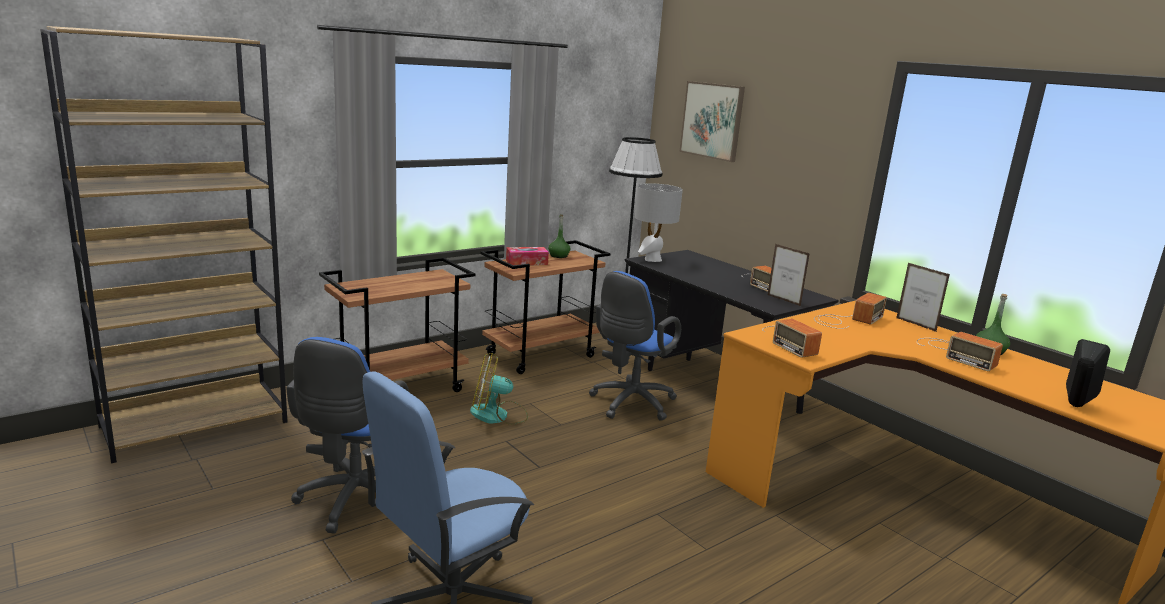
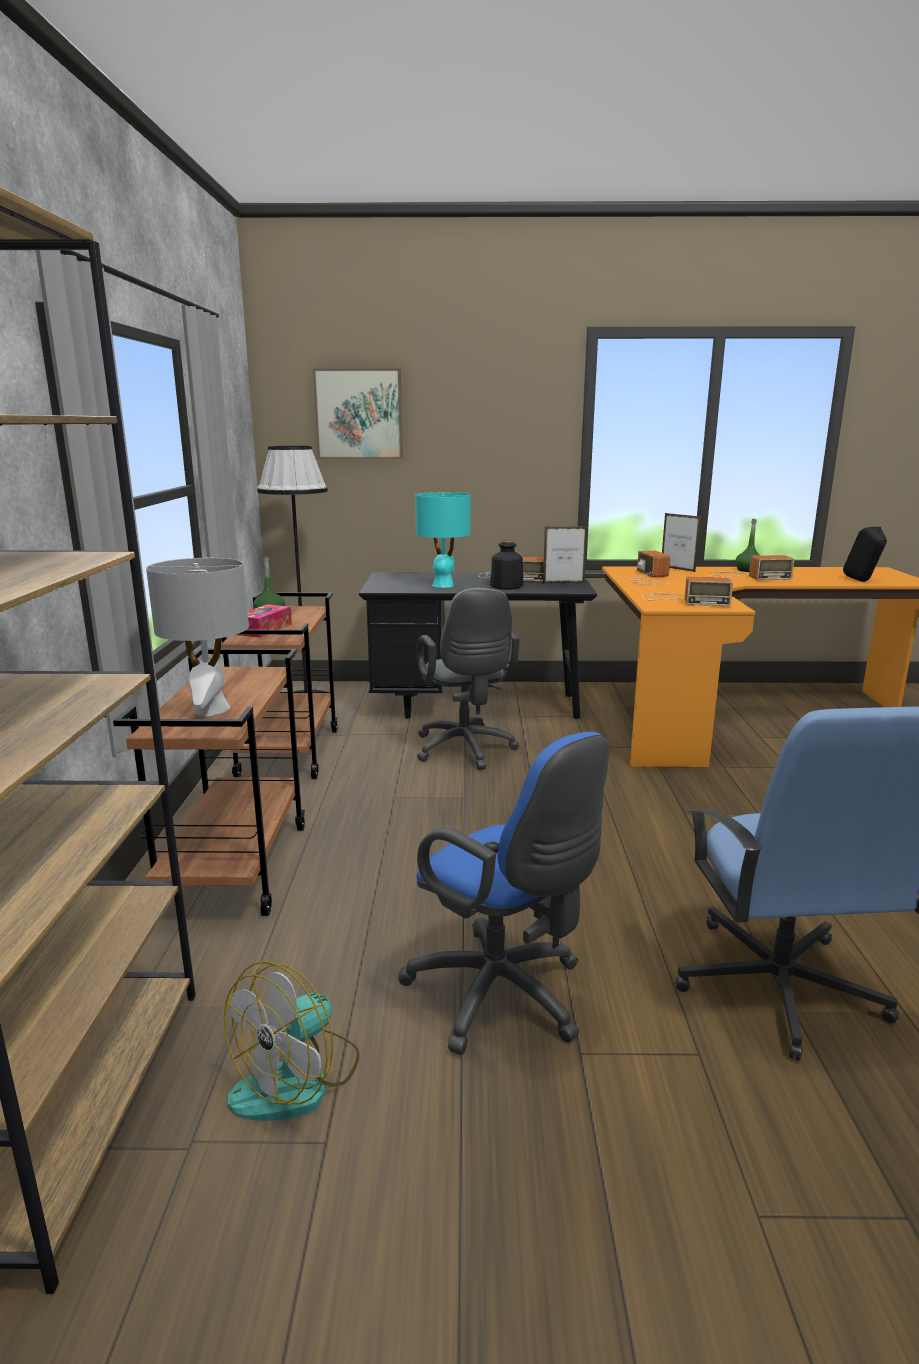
camera: 50 degrees left, 0 degrees up
fan [470,353,528,425] -> fan moved to [224,961,360,1121]
blue office chair [589,271,681,421] -> grey office chair [416,588,520,770]
grey table lamp [635,183,683,262] -> grey table lamp moved to [146,558,249,716]
picture frame [896,263,950,332] -> picture frame turned 135 degrees counterclockwise [662,513,701,572]
none -> turquoise table lamp [415,492,471,588]
none -> bottle [490,541,523,589]

